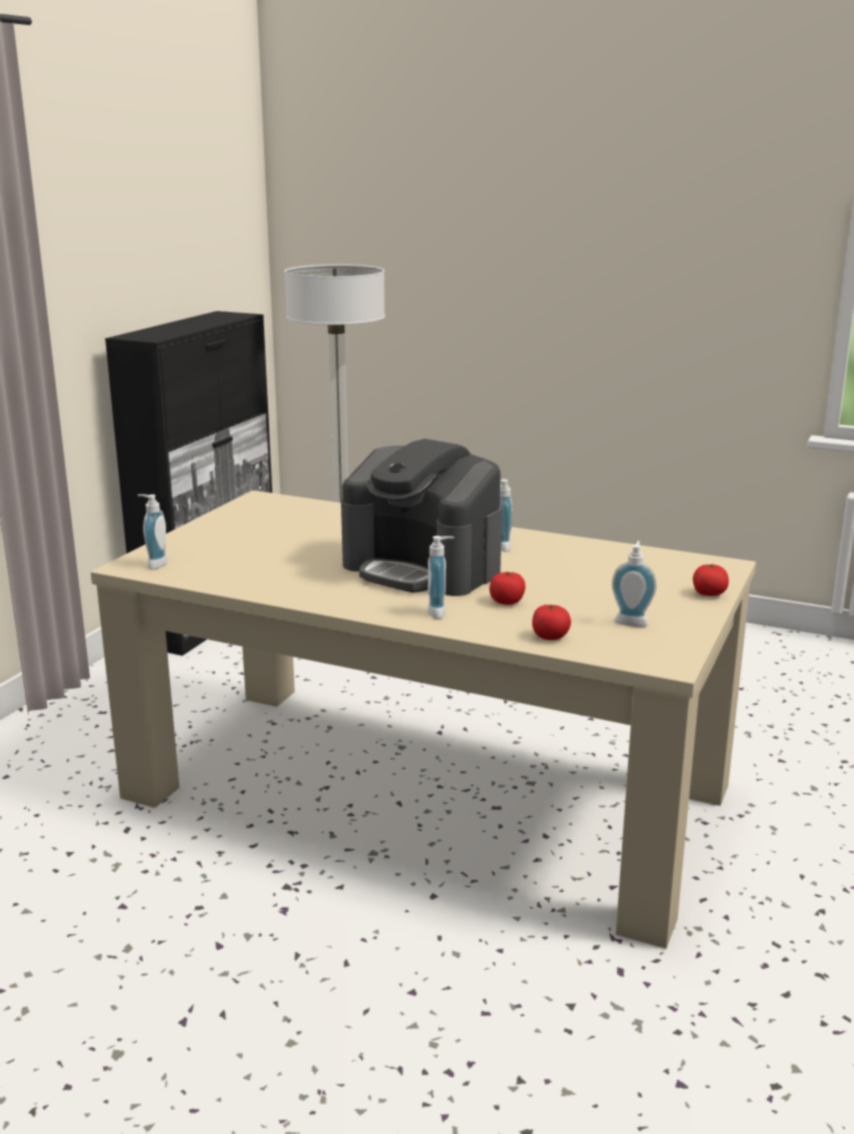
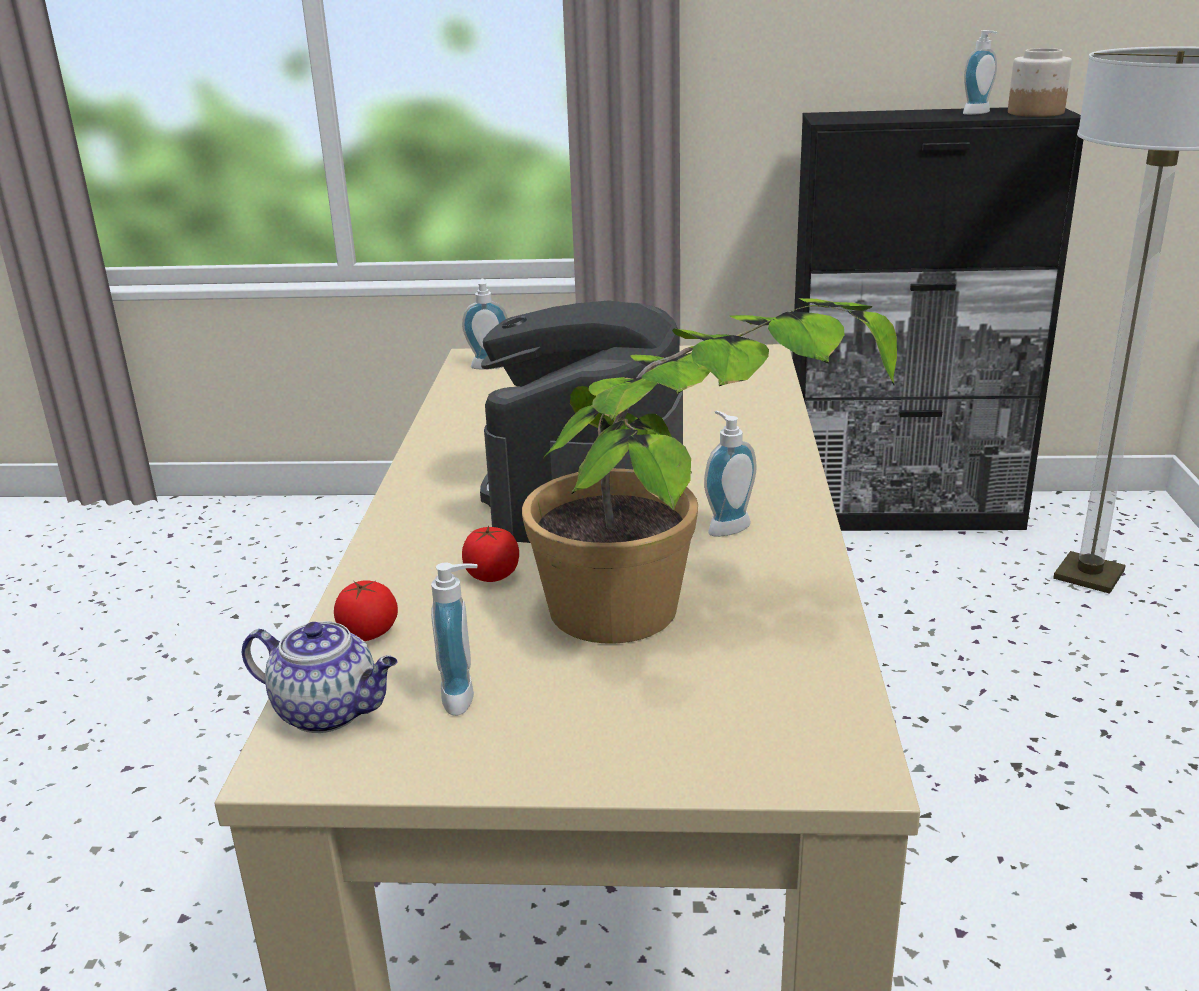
camera: 70 degrees right, 5 degrees up
soap dispenser [428,536,454,619] -> soap dispenser moved to [963,30,997,115]
tomato [693,563,729,596] -> none
none -> teapot [242,621,398,733]
none -> potted plant [522,298,897,644]
none -> jar [1008,48,1072,117]

